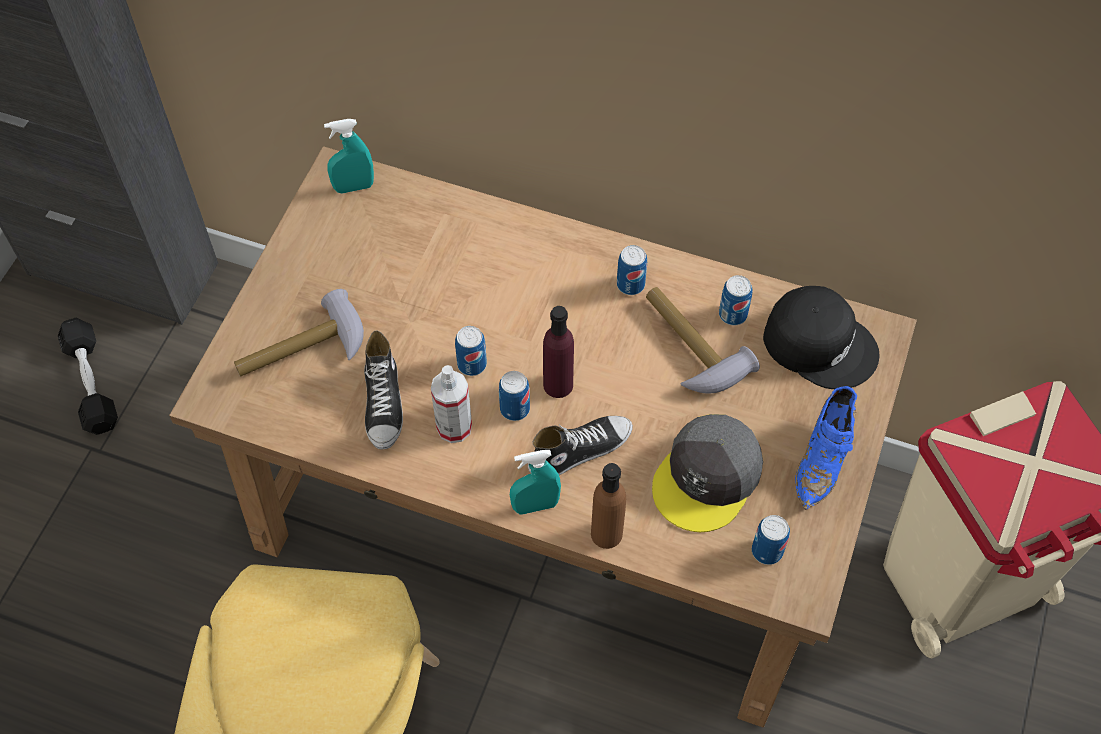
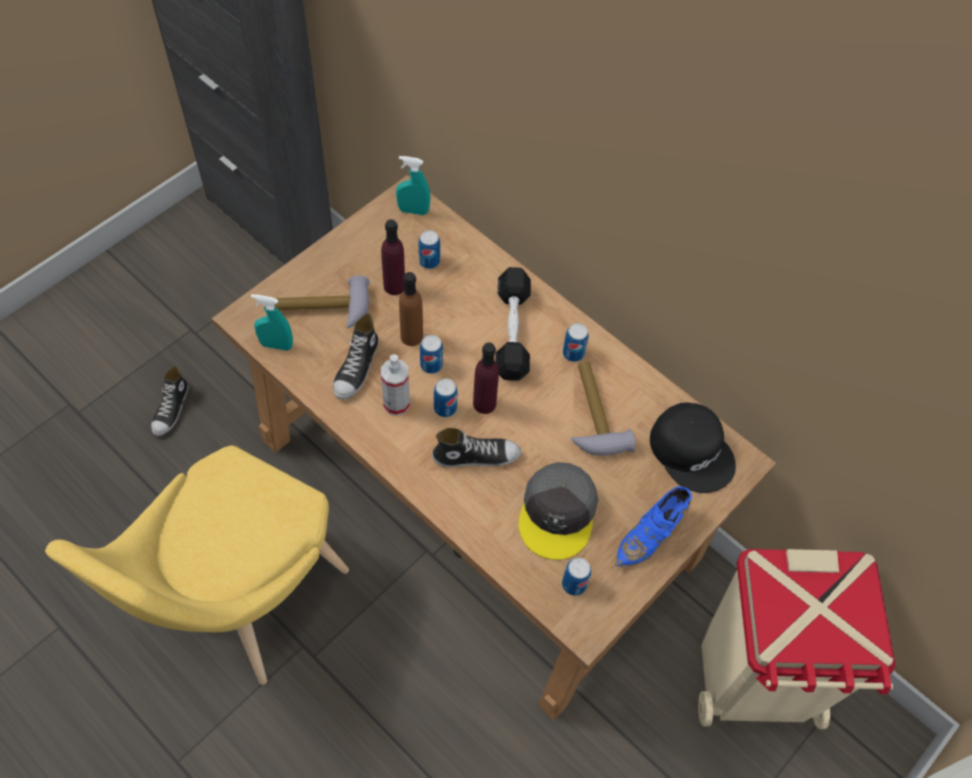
camera: 20 degrees right, 0 degrees up
black dumbbell [58,318,118,435] -> black dumbbell moved to [495,267,531,381]
turquoise spray bottle [510,450,561,514] -> turquoise spray bottle moved to [251,294,293,351]
brown bottle [591,463,626,549] -> brown bottle moved to [399,272,423,346]
grey cap [652,414,763,532] -> grey cap turned 45 degrees counterclockwise [518,462,598,560]
can [719,275,753,325] -> can moved to [418,230,440,269]
none -> shoe [151,365,189,436]
none -> purple bottle [381,219,405,295]

